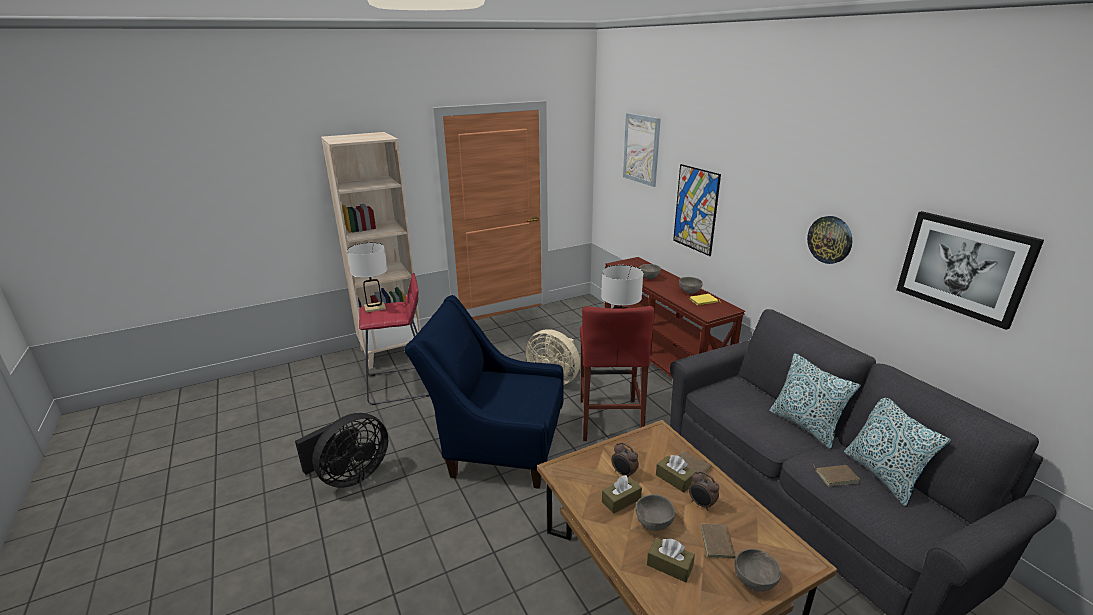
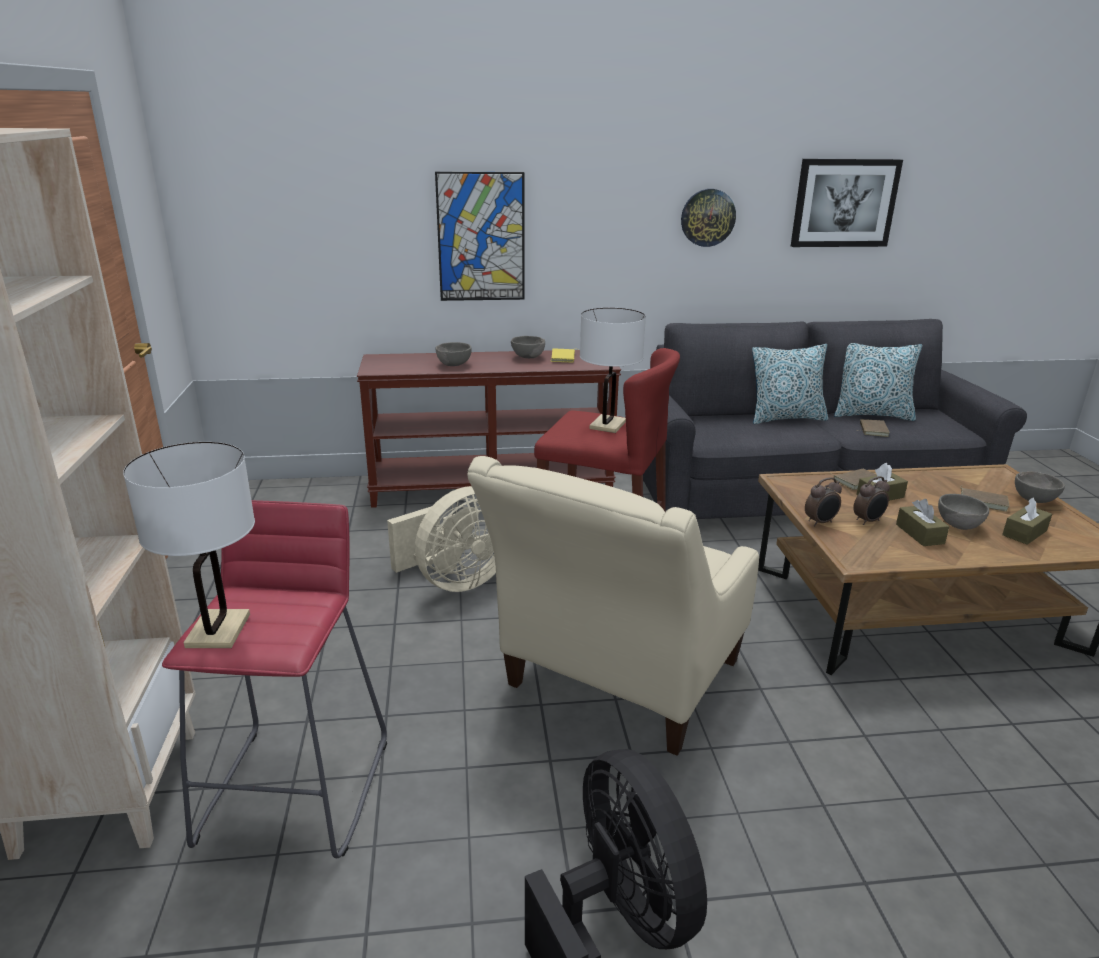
camera: 70 degrees left, 0 degrees up
blue armchair [404,295,564,489] -> beige armchair [467,456,759,756]
picture [623,113,661,187] -> none
alarm clock [689,471,719,511] -> alarm clock moved to [805,477,842,526]

